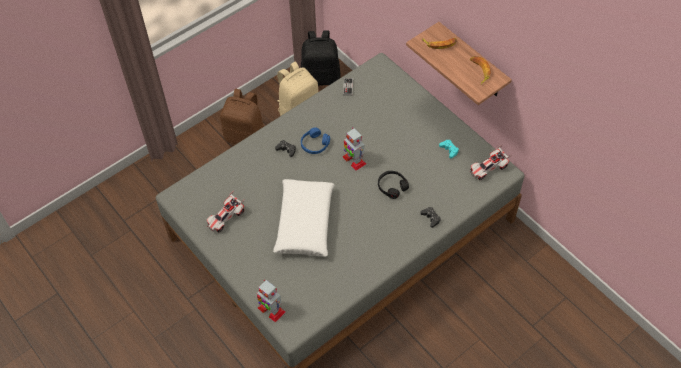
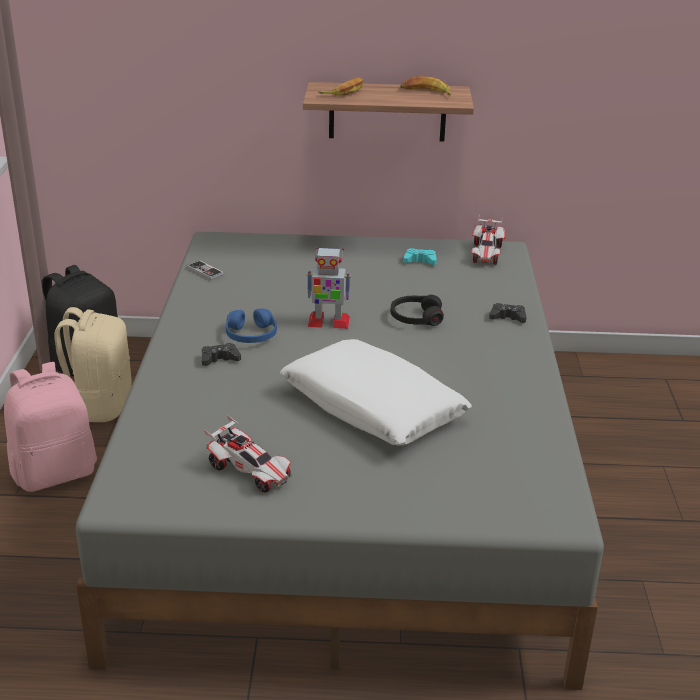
camera: 50 degrees left, 25 degrees down
toy car [207,191,244,233] -> toy car turned 45 degrees counterclockwise [204,415,292,493]
brown backpack [220,89,264,144] -> pink backpack [4,362,97,492]
toy robot [257,279,285,323] -> none

